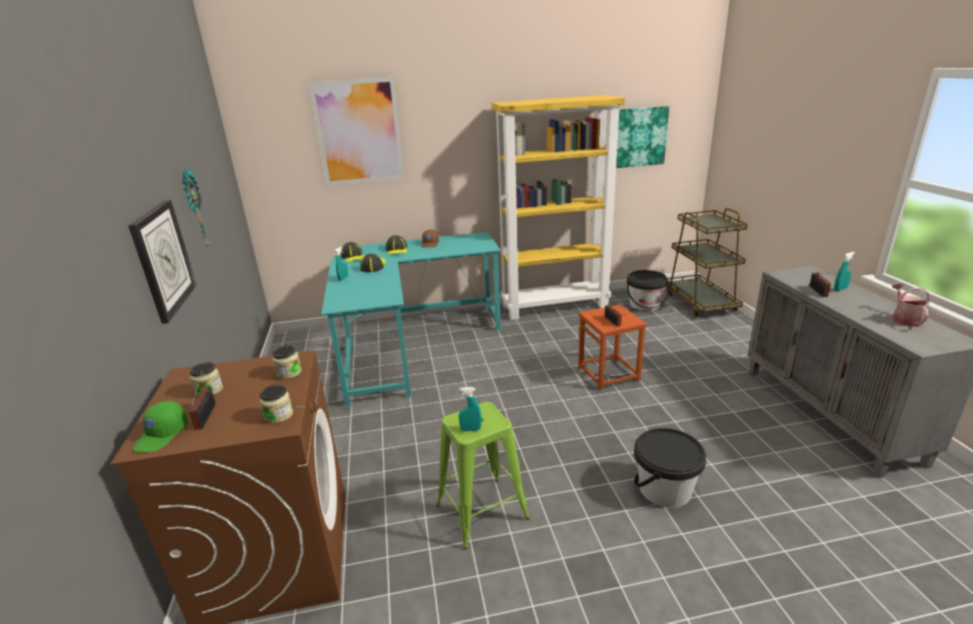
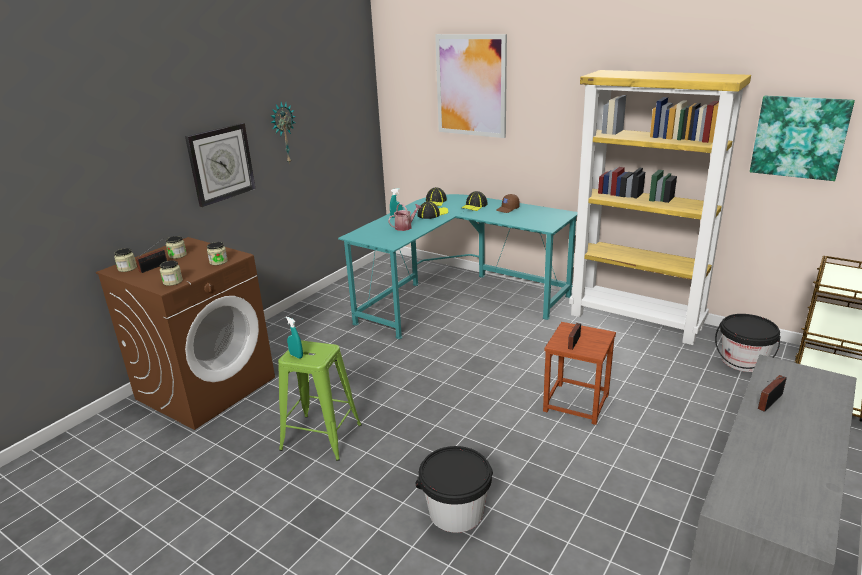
camera: 45 degrees right, 0 degrees up
green cap [132,401,188,452] -> jar [114,248,137,272]
turquoise spray bottle [834,252,855,291] -> none
watering can [892,284,930,327] -> watering can moved to [388,203,422,231]

